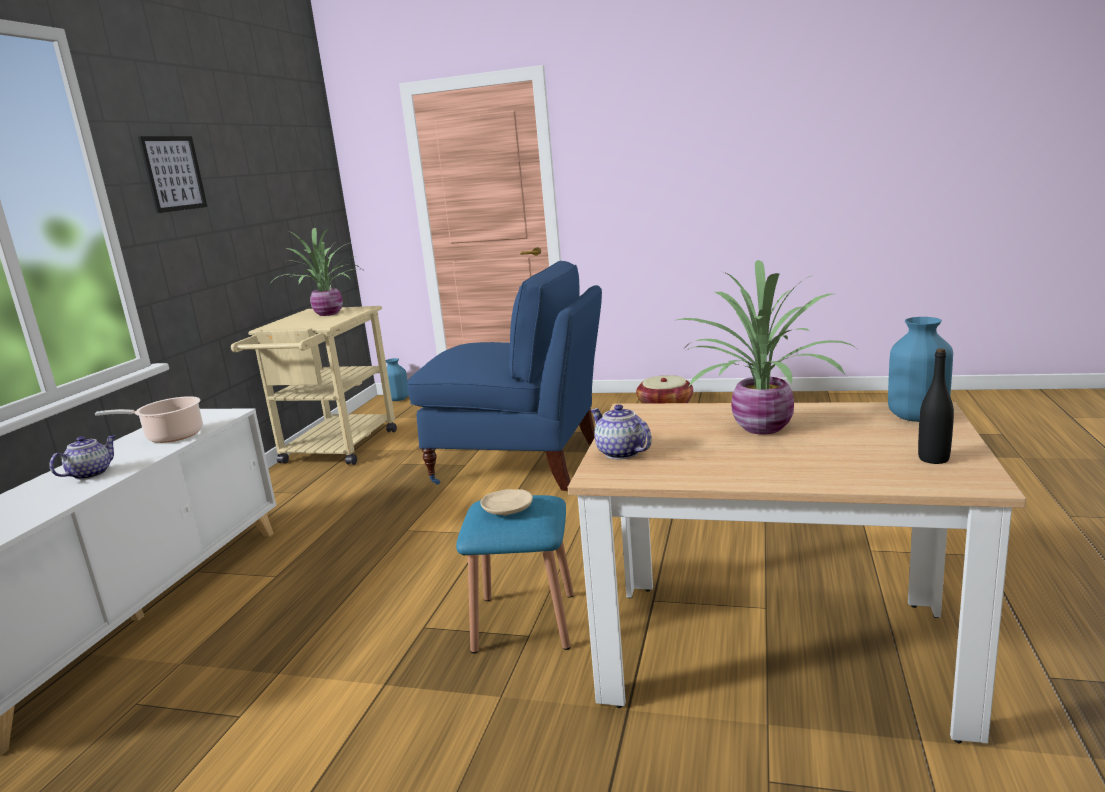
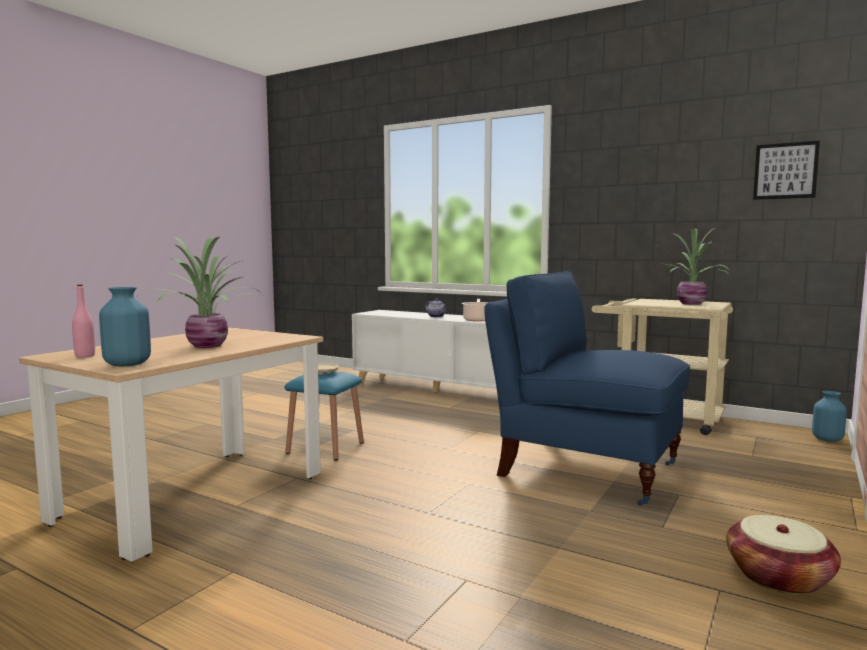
camera: 105 degrees right, 10 degrees down
picture [138,136,207,213] -> picture moved to [753,141,820,200]
blue chair [407,261,602,491] -> blue chair turned 90 degrees clockwise [484,271,690,506]
teapot [591,404,652,459] -> none
black bottle [918,348,954,464] -> pink bottle [72,285,95,357]

